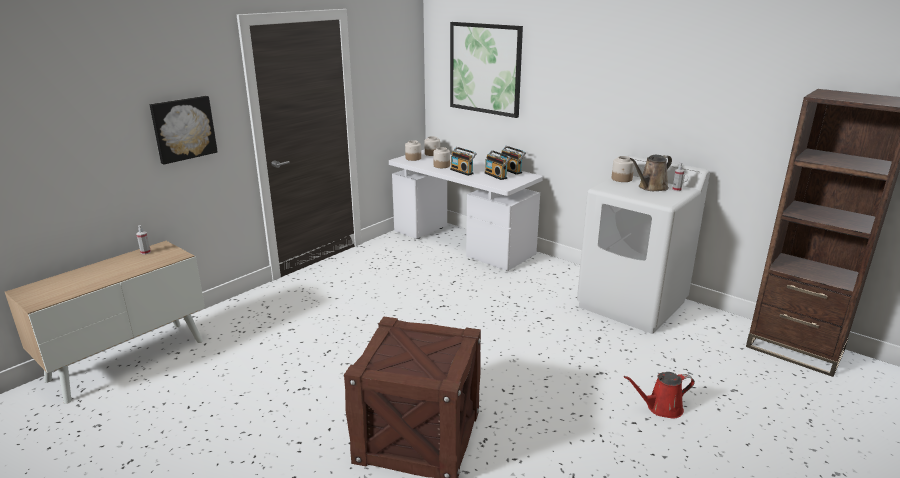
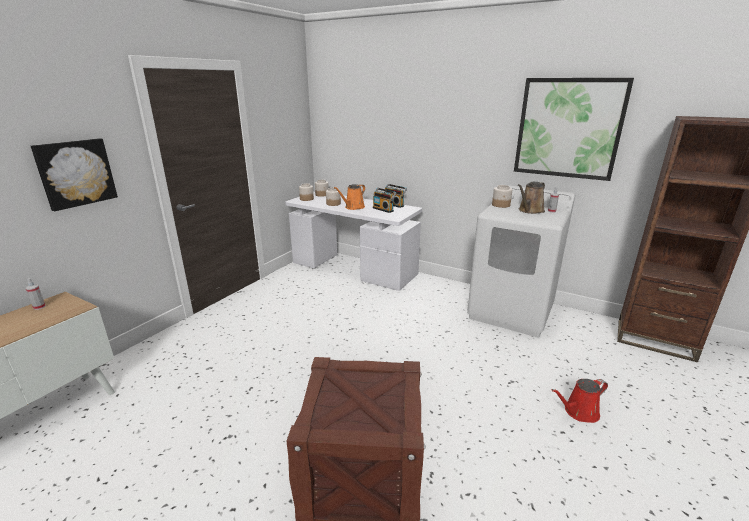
camera: 10 degrees left, 0 degrees up
picture [450,22,523,118] -> picture moved to [514,78,634,181]
radio [450,147,477,176] -> orange watering can [334,184,365,210]

